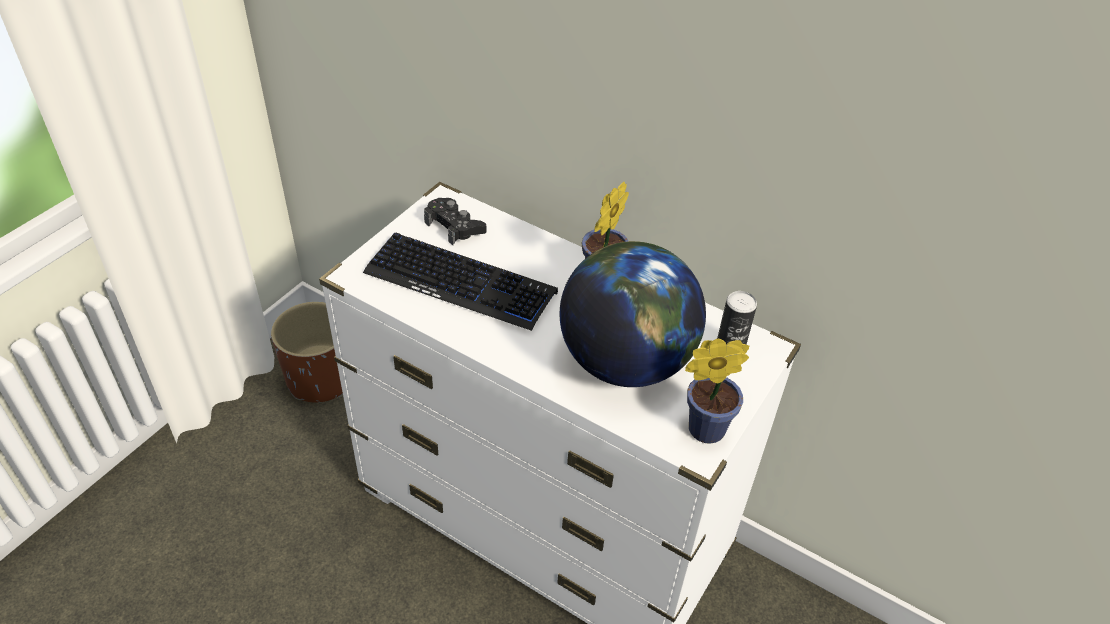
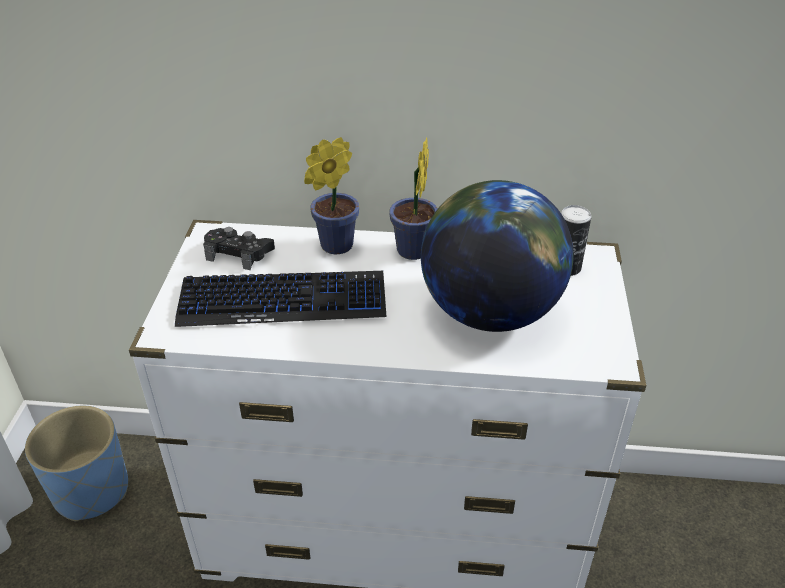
camera: 25 degrees left, 5 degrees down
brown planter [271,302,343,403] -> blue planter [25,406,128,521]
potted plant [685,338,749,444] -> potted plant moved to [304,137,359,254]

